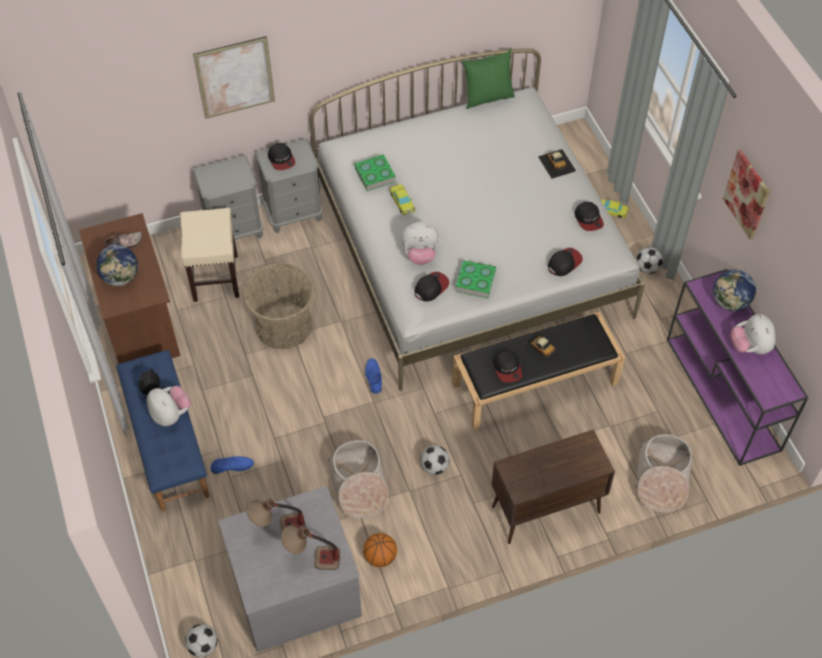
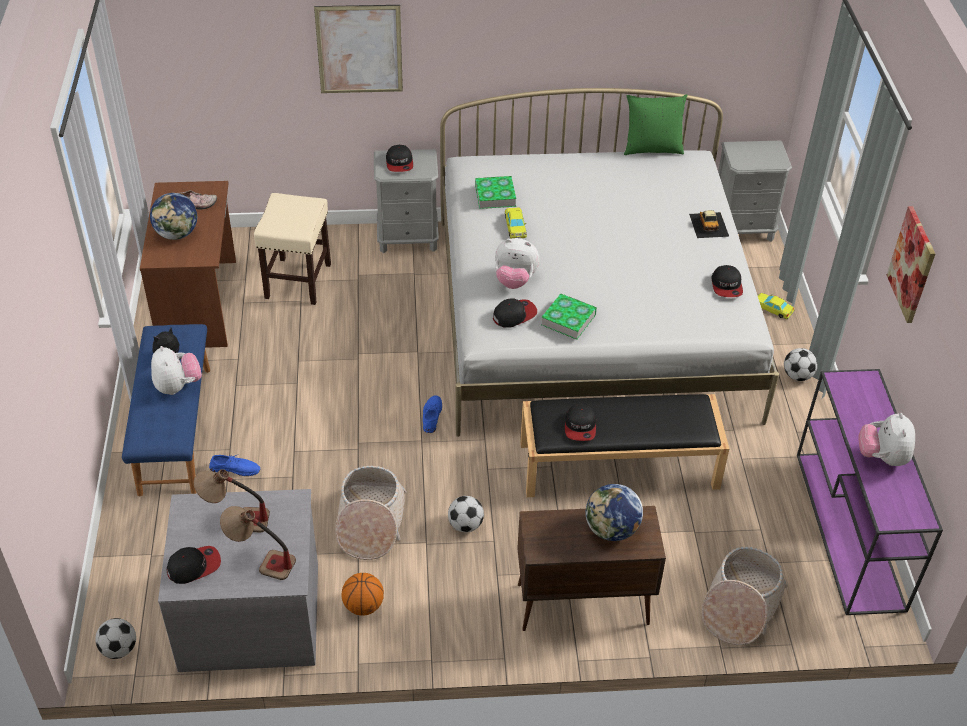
camera: 15 degrees right, 10 degrees down
grey nightstand [192,155,264,240] -> grey nightstand moved to [718,141,792,242]
basket [243,263,315,349] -> none
toy car [521,331,565,368] -> none
cap [548,248,583,276] -> cap moved to [167,546,221,584]
globe [713,269,756,311] -> globe moved to [586,484,643,541]

